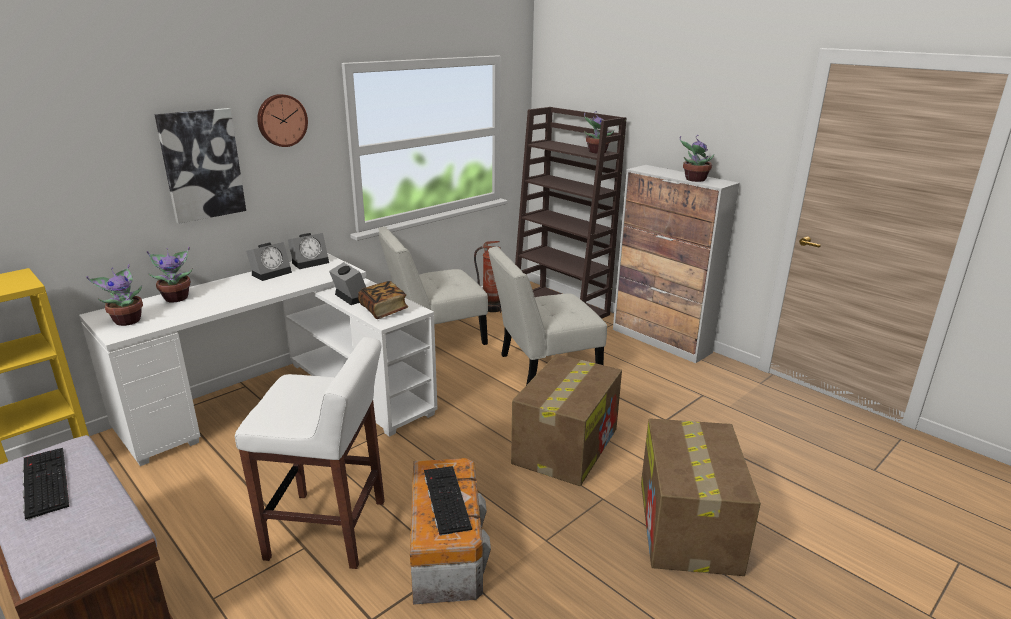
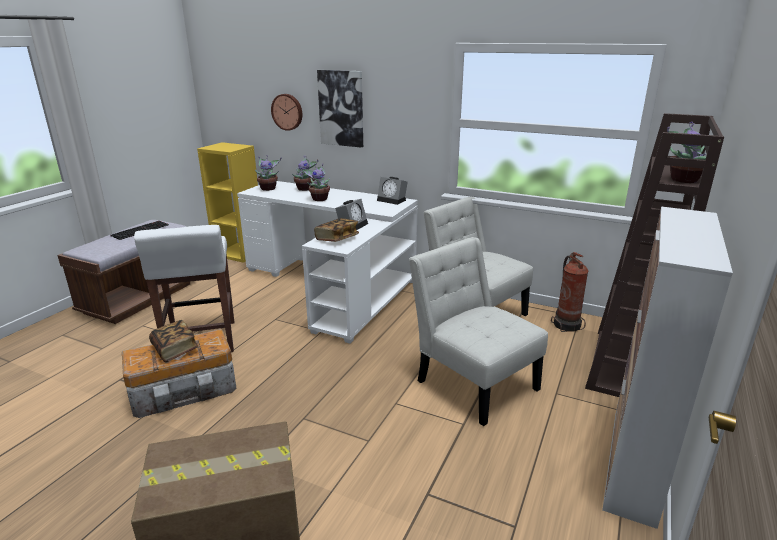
camera: 70 degrees right, 0 degrees up
alarm clock [246,242,292,281] -> none
wall clock [257,94,308,147] -> wall clock moved to [271,94,302,131]
keyboard [424,466,472,536] -> book [149,320,198,362]
cardboard box [511,354,622,486] -> none
potted plant [680,135,714,182] -> potted plant moved to [301,164,330,201]

